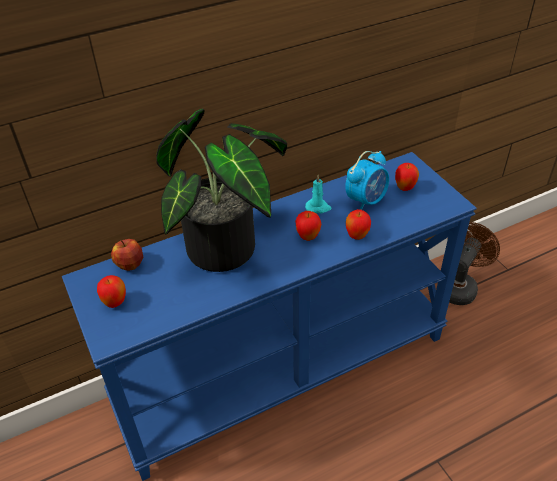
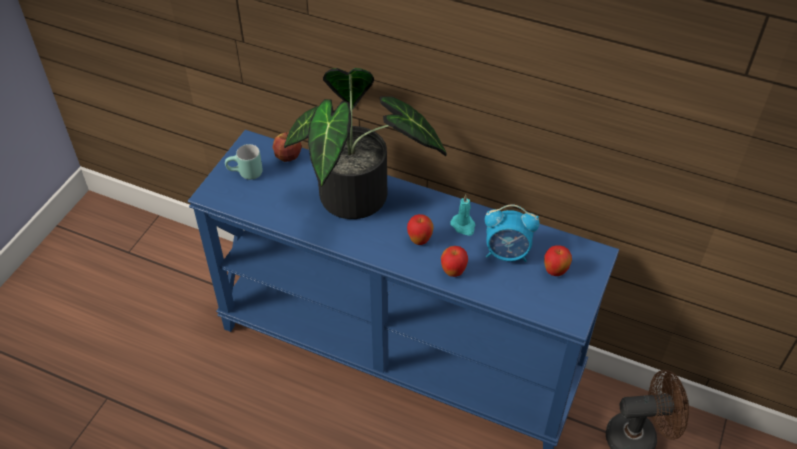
camera: 50 degrees right, 5 degrees up
apple [97,275,126,308] -> turquoise mug [225,144,263,180]

